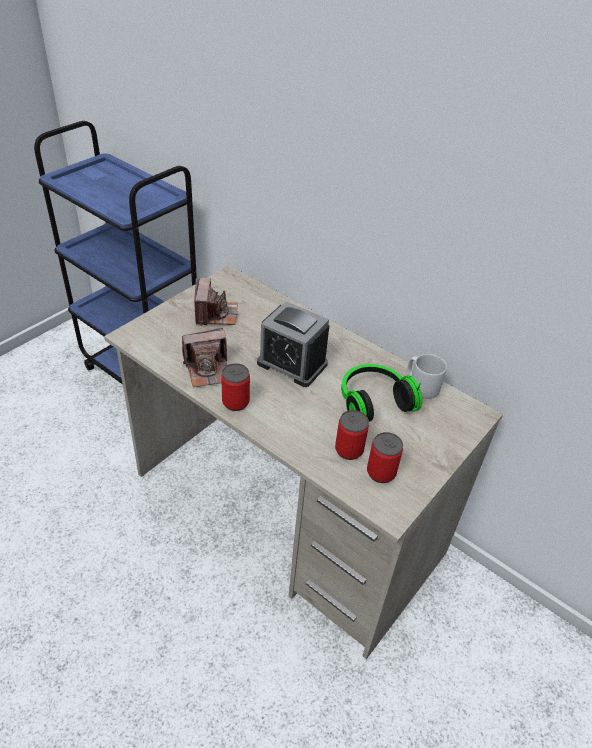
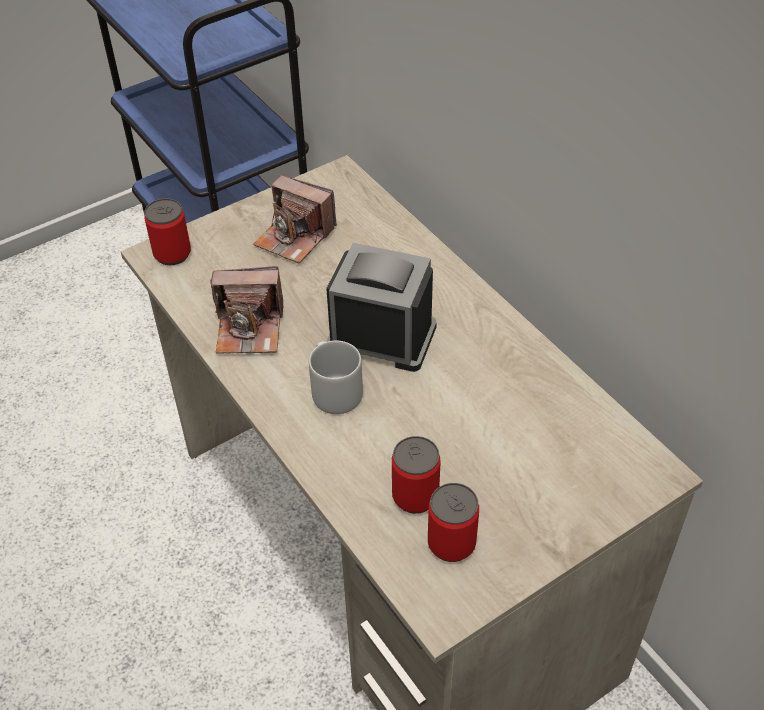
camera: 20 degrees right, 5 degrees up
camera [194,278,238,326] -> camera turned 105 degrees clockwise [253,175,337,264]
can [221,363,250,411] -> can moved to [144,198,191,265]
alarm clock [257,302,329,387] -> alarm clock turned 150 degrees clockwise [326,243,437,372]
headphones [341,364,422,422] -> none
grey mug [407,354,447,399] -> grey mug moved to [309,341,363,414]

